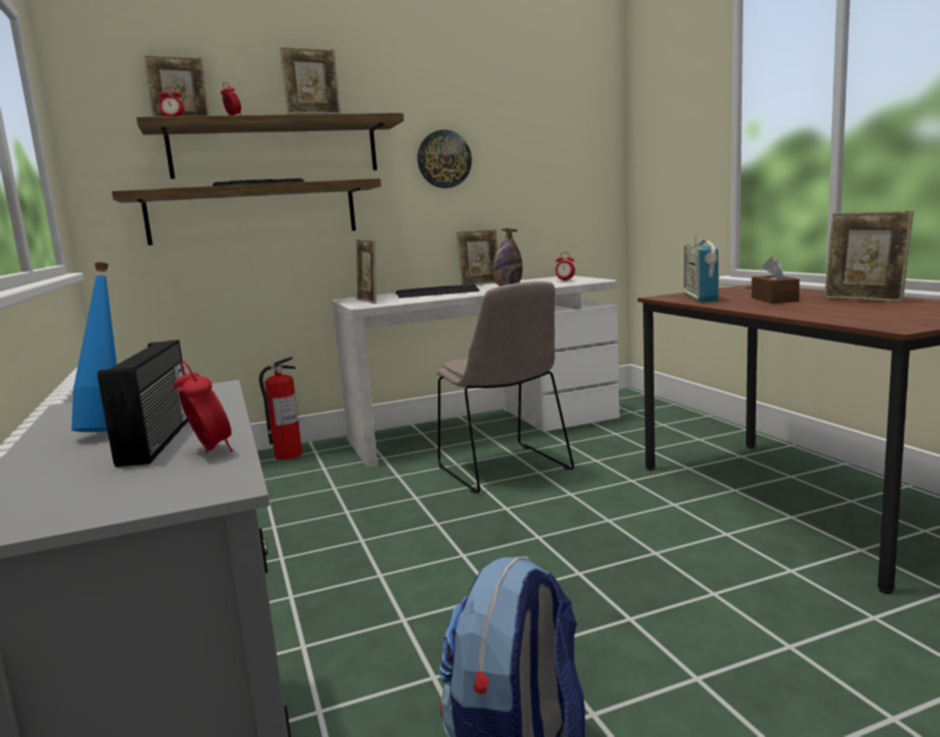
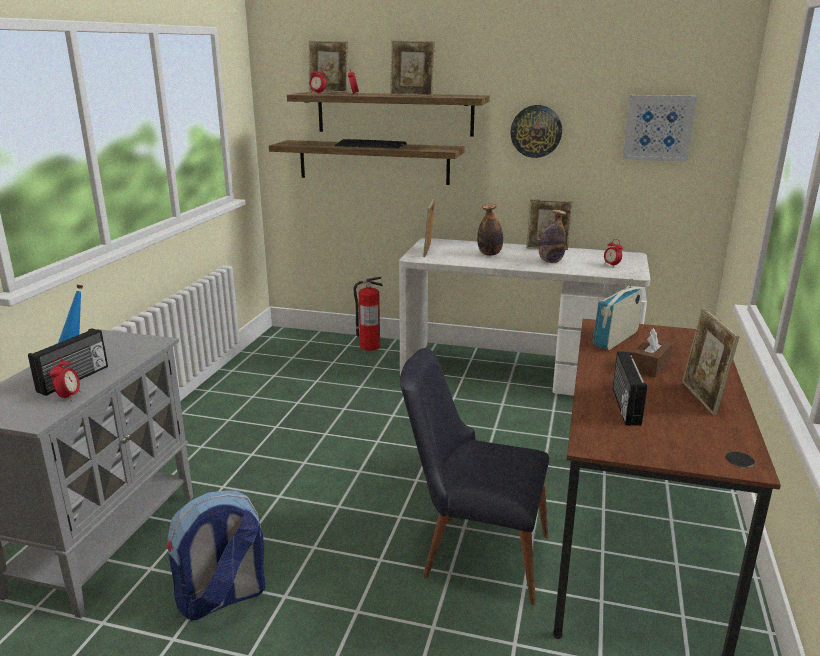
camera: 35 degrees right, 10 degrees up
keyboard [396,284,480,298] -> bottle [477,204,503,256]
beige chair [437,281,574,493] -> none
none -> black chair [400,348,549,605]
none -> radio [613,351,647,426]
none -> picture [622,95,697,162]

